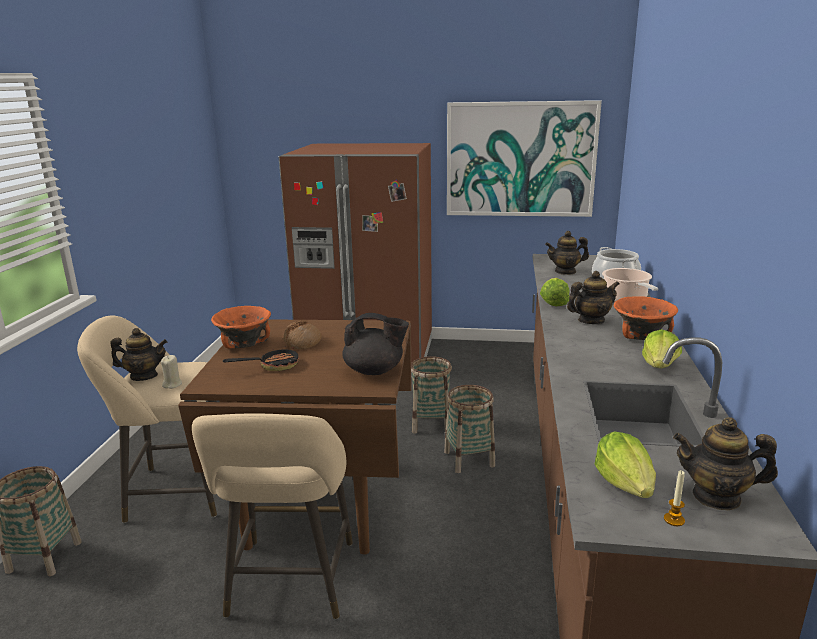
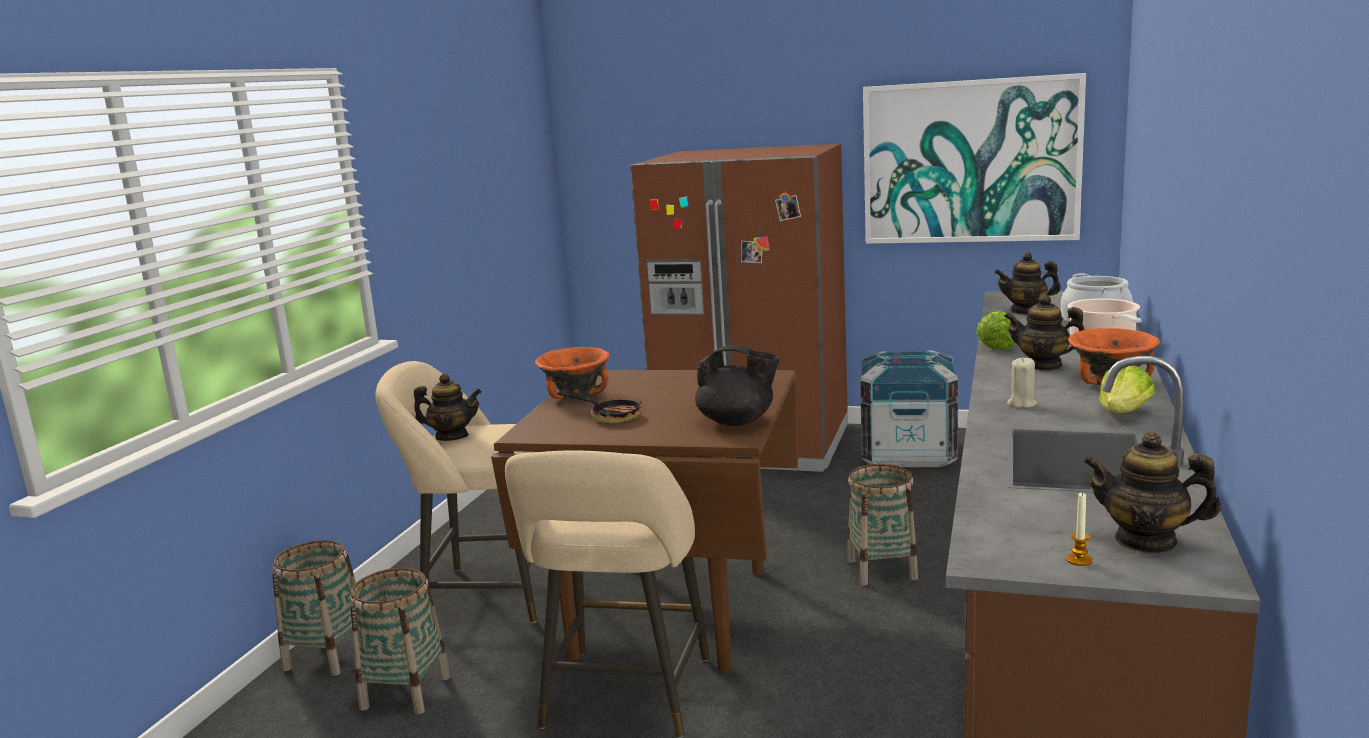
camera: 10 degrees right, 5 degrees down
beige candle [161,355,182,389] -> beige candle moved to [1007,357,1037,408]
frying pan [223,346,299,371] -> frying pan turned 45 degrees clockwise [557,391,641,423]
bread [283,321,322,349] -> none
basket [411,356,452,434] -> basket moved to [350,568,450,715]
teapot [567,271,620,324] -> teapot turned 150 degrees counterclockwise [1004,295,1084,371]
lettuce [595,431,656,498] -> none
none -> crate [860,350,958,467]

